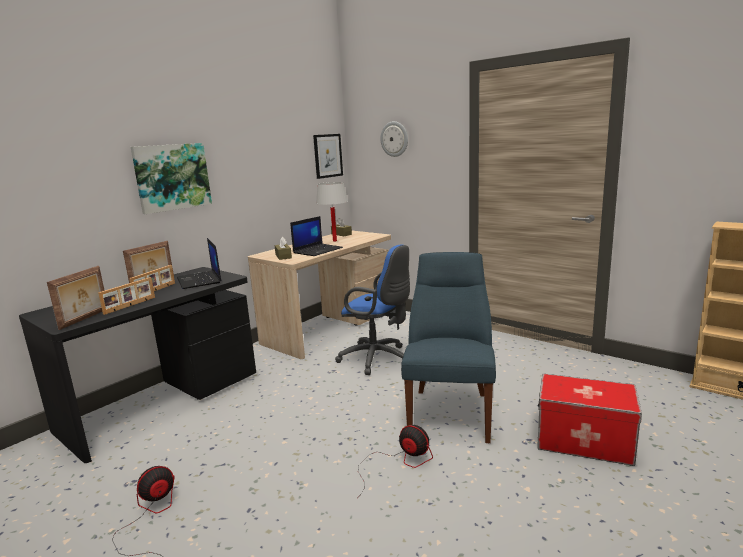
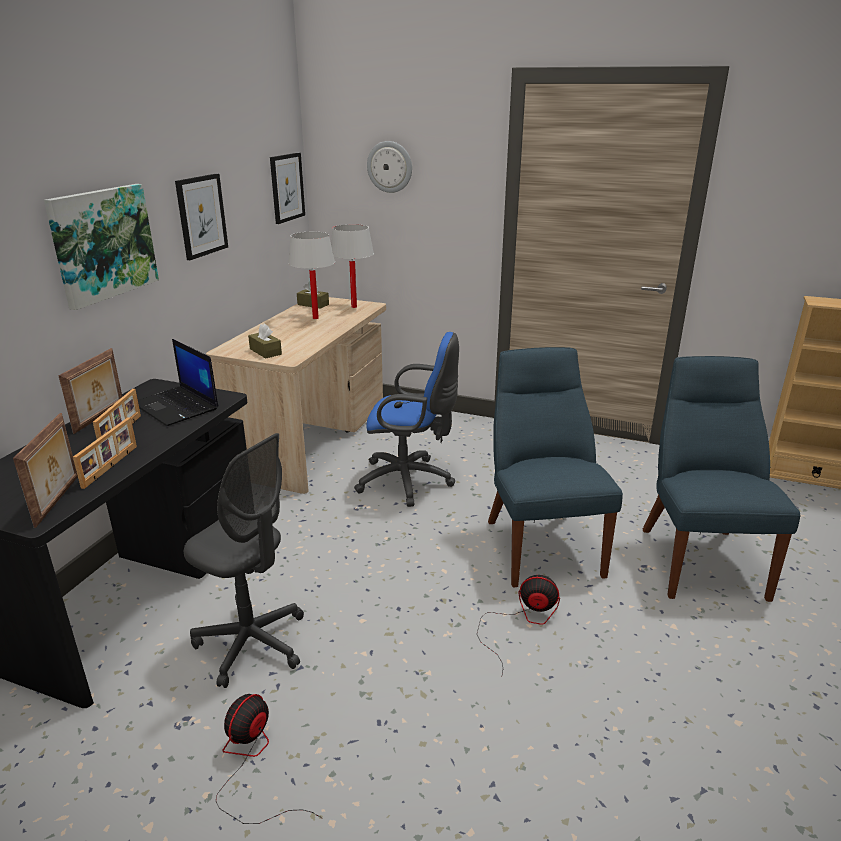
camera: 20 degrees left, 10 degrees up
laptop [290,216,343,256] -> none
storage box [537,374,642,466] -> blue chair [643,356,801,602]
none -> picture [175,173,228,260]
none -> grey office chair [184,433,304,688]
none -> white table lamp [331,224,374,308]

